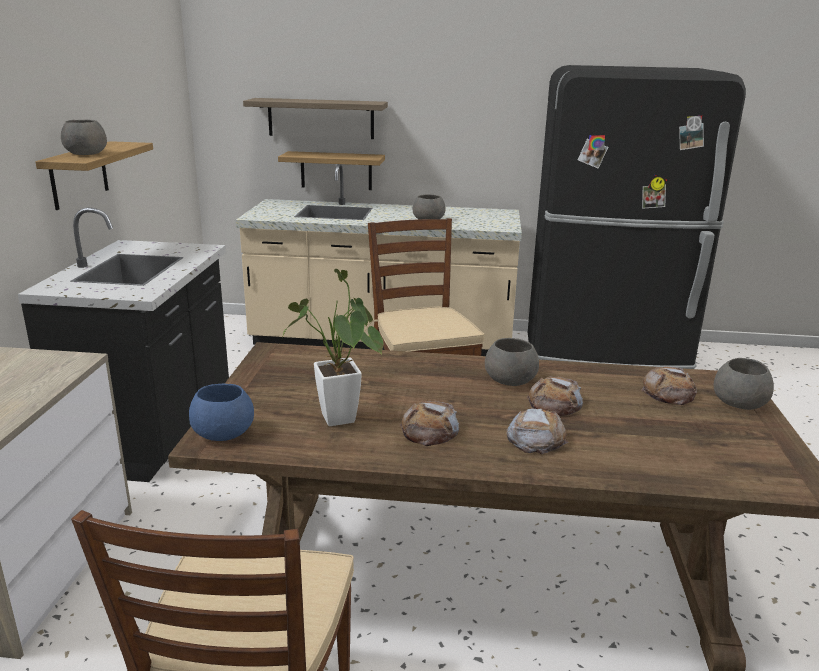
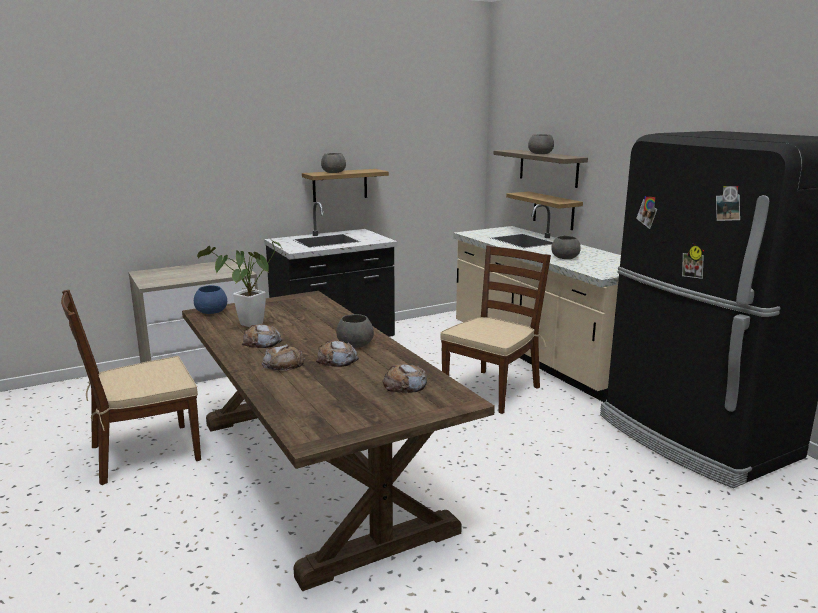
camera: 55 degrees right, 5 degrees down
grey bowl [713,358,774,410] -> grey bowl moved to [528,134,554,154]

